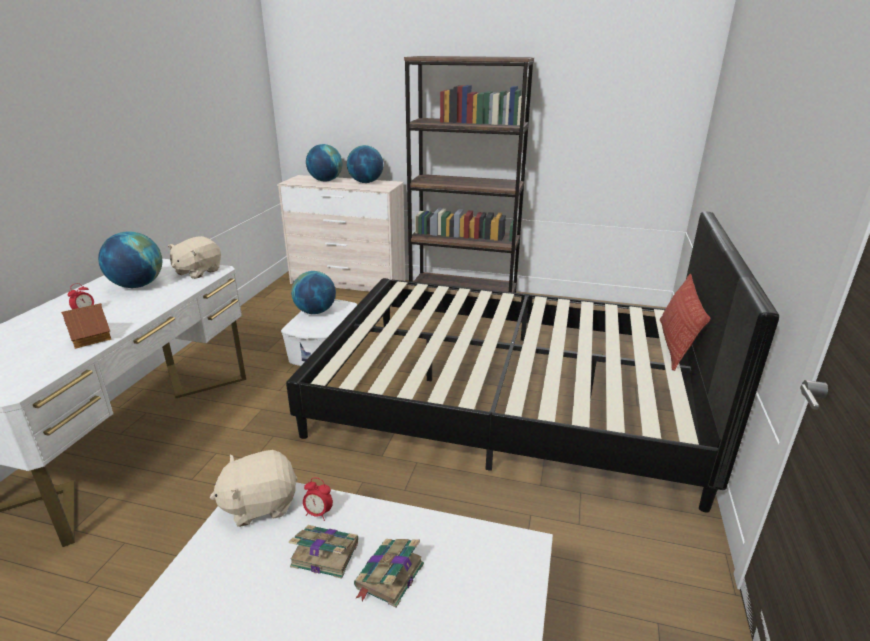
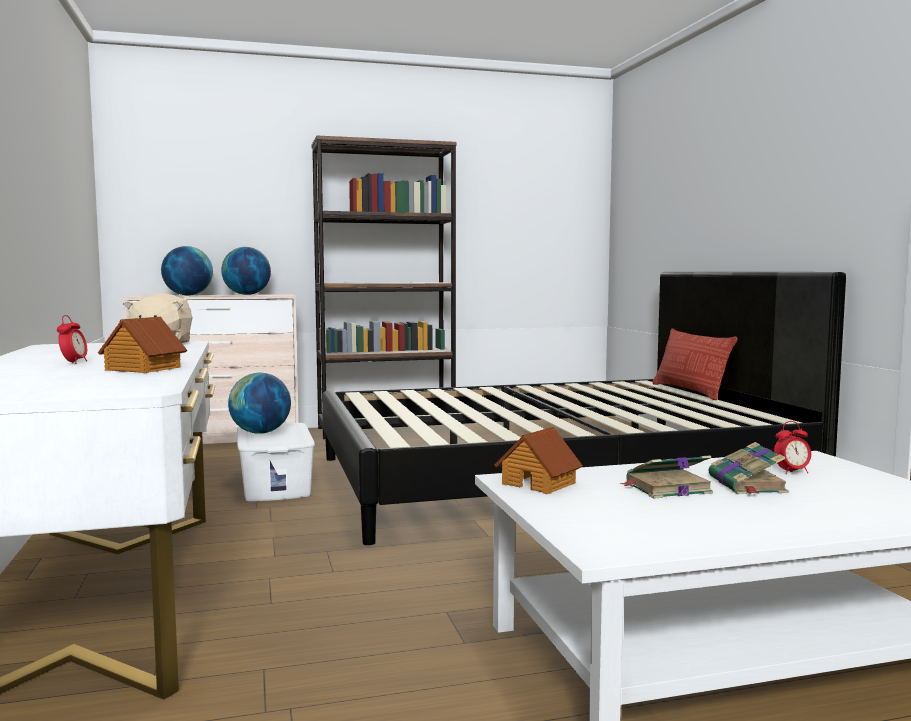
camera: 30 degrees left, 20 degrees down
globe [98,231,162,288] -> none
beige plush toy [210,450,298,527] -> toy house [494,427,583,494]
alarm clock [303,477,333,521] -> alarm clock moved to [774,421,811,474]

